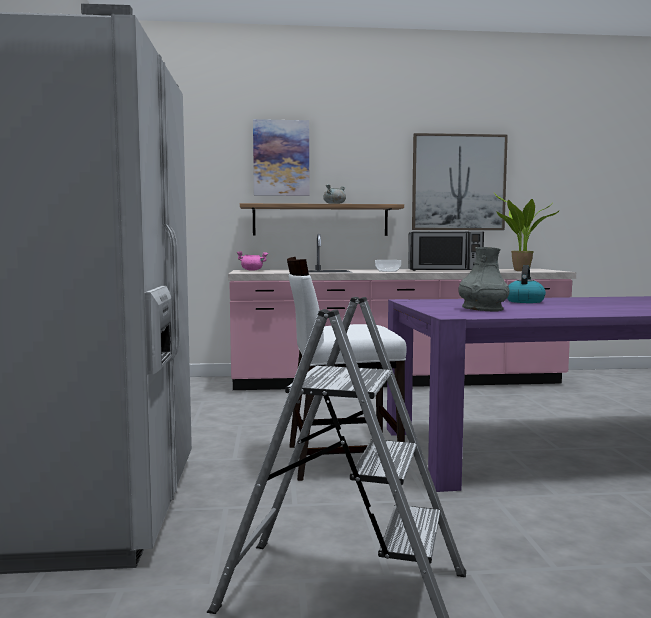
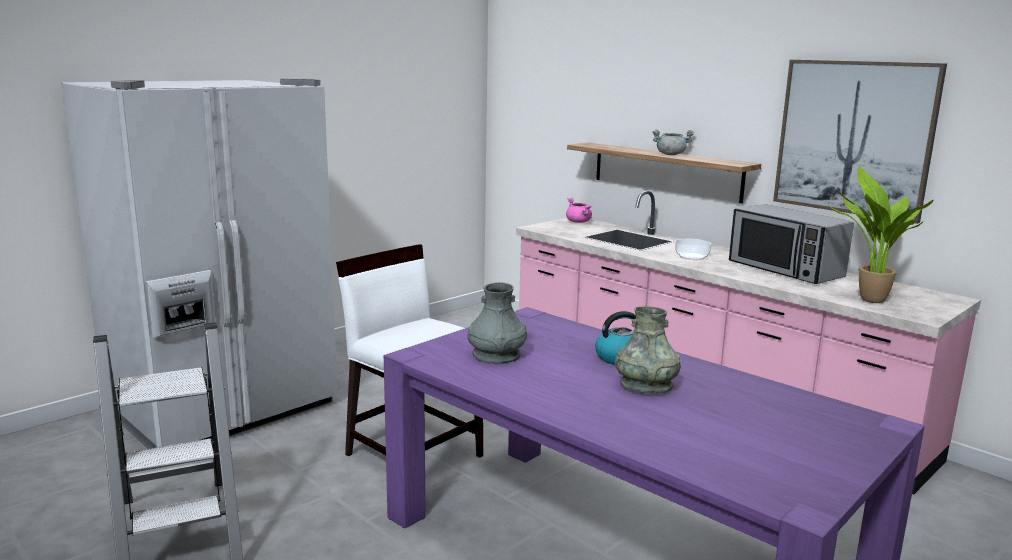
camera: 50 degrees right, 10 degrees up
picture [253,119,309,196] -> none
none -> grey vase [615,307,681,394]

